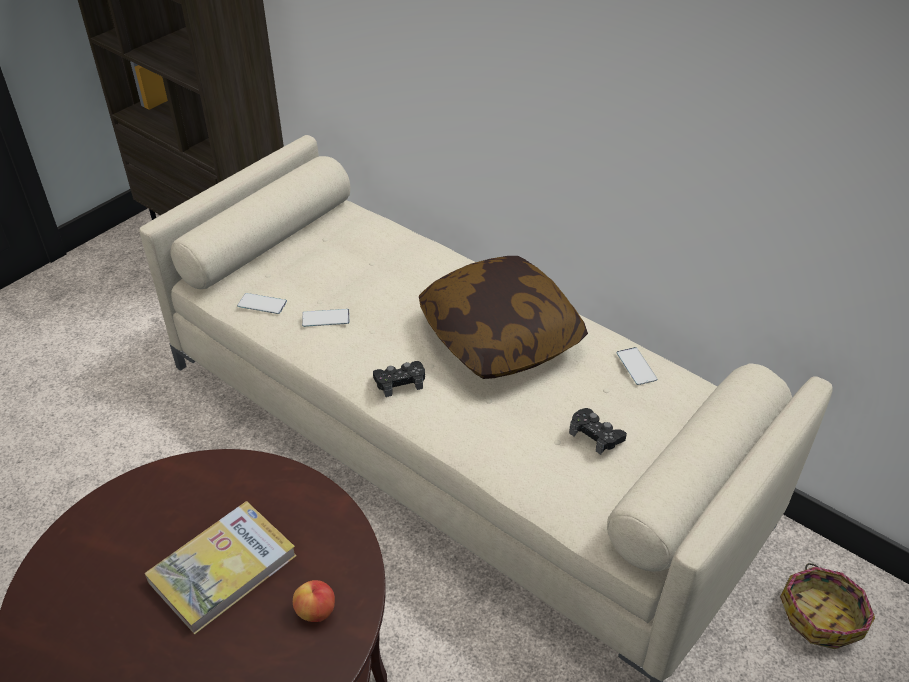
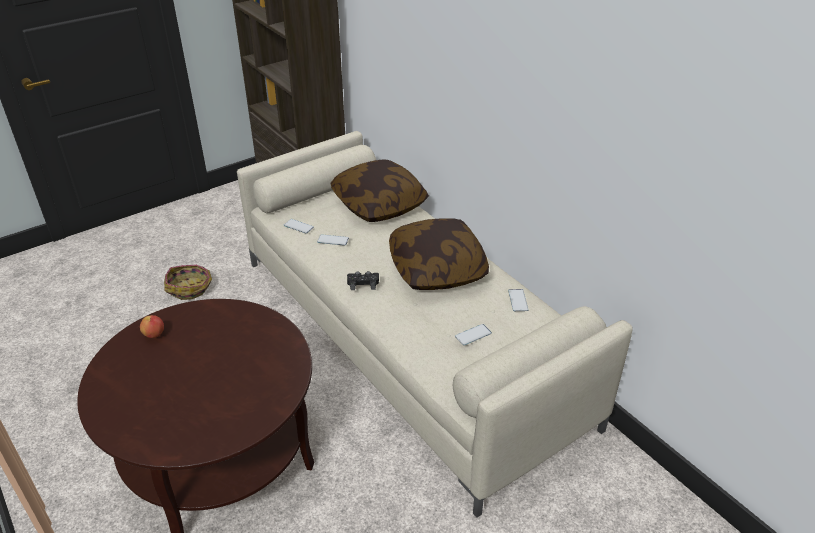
camera: 15 degrees right, 5 degrees down
book [145,501,297,634] -> none
apple [293,580,335,622] -> apple moved to [140,315,164,338]
black game controller [569,408,627,455] -> phone [455,324,492,345]
basket [780,563,875,649] -> basket moved to [164,265,212,300]
none -> pillow [330,160,429,222]

